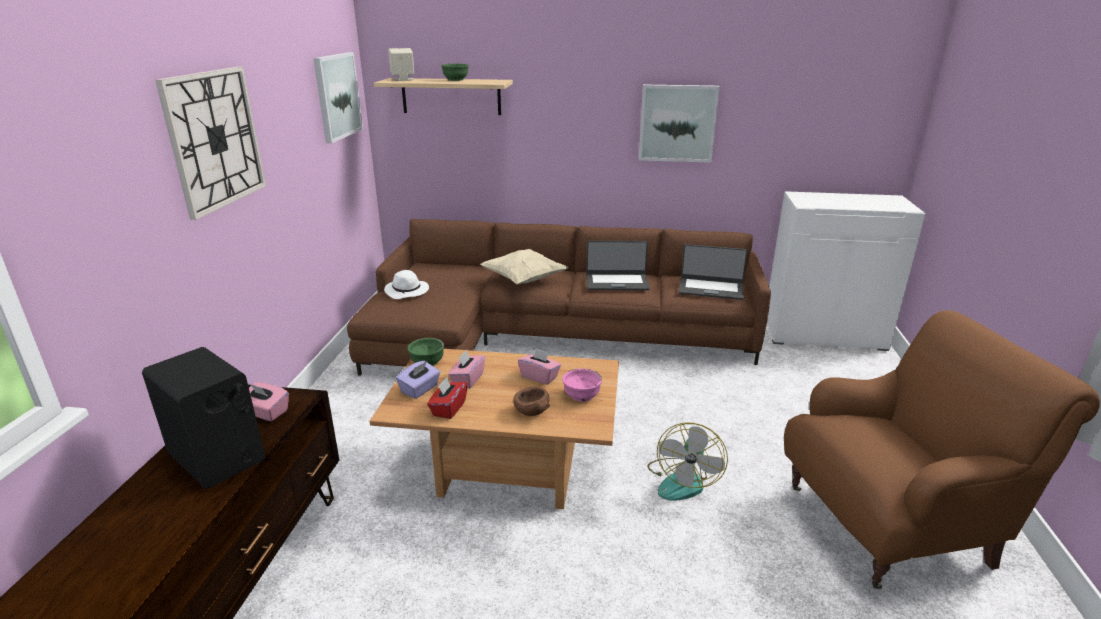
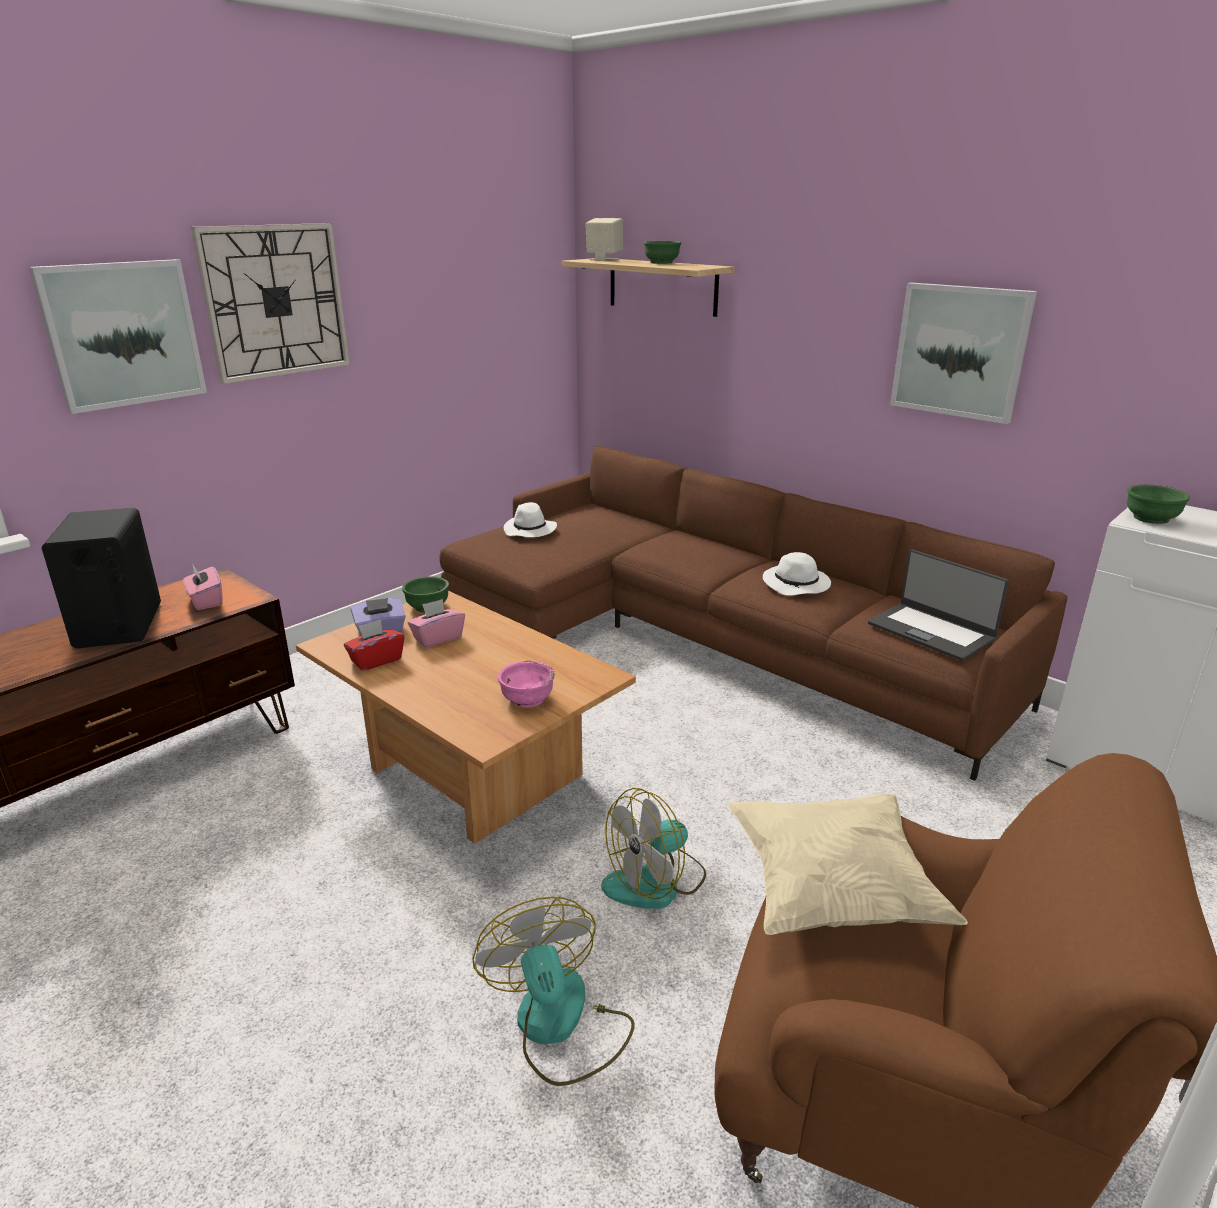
camera: 35 degrees right, 0 degrees up
picture [313,52,363,143] -> picture moved to [29,259,207,414]
beige pillow [480,249,568,285] -> beige pillow moved to [728,794,968,935]
brown bowl [513,386,550,416] -> none
pink tissue box [518,347,561,385] -> none
laptop [586,241,650,290] -> white hat [763,552,831,596]
none -> fan [472,897,635,1086]
none -> green bowl [1127,484,1190,524]

